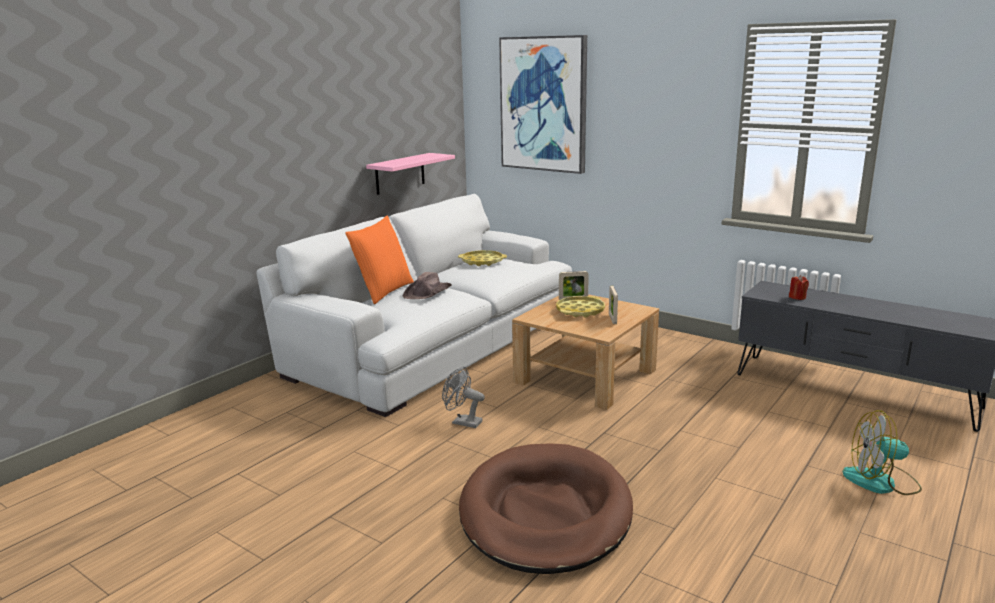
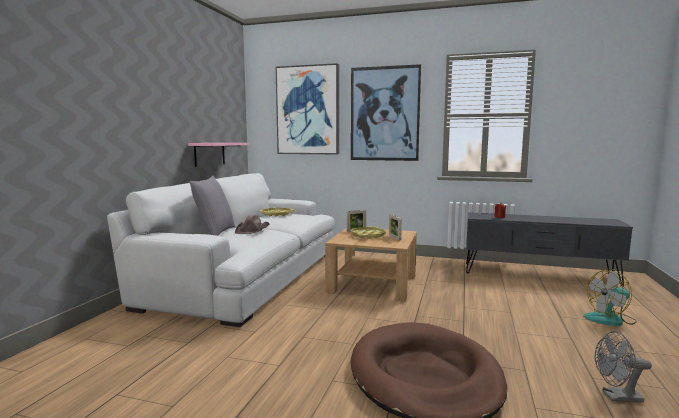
camera: 20 degrees left, 10 degrees down
orange pillow [345,216,414,304] -> grey pillow [189,176,235,236]
grey fan [442,367,485,428] -> grey fan moved to [595,331,652,403]
none -> picture [351,64,421,161]

